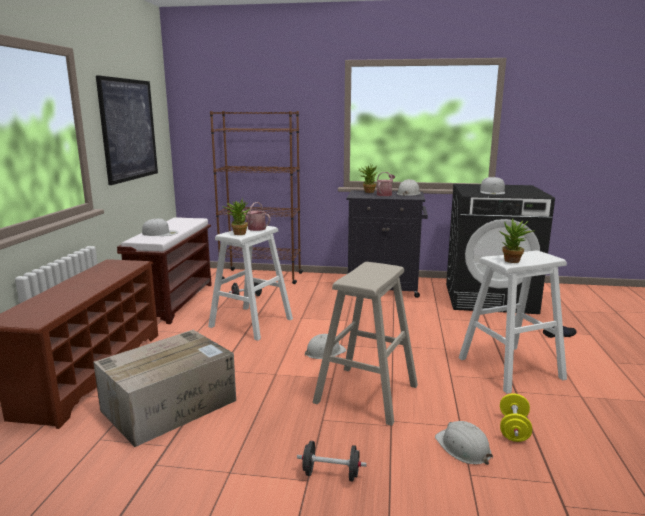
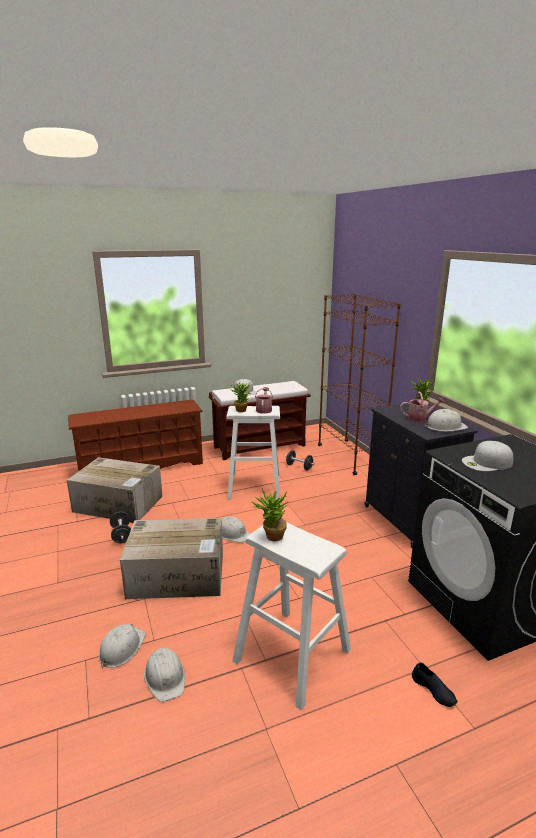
camera: 60 degrees right, 5 degrees up
picture [96,75,158,185] -> none
black dumbbell [297,441,367,481] -> black dumbbell moved to [110,511,131,543]
beige stool [312,262,418,426] -> cardboard box [120,518,223,599]
yellow dumbbell [500,393,532,442] -> white hard hat [144,648,185,702]

